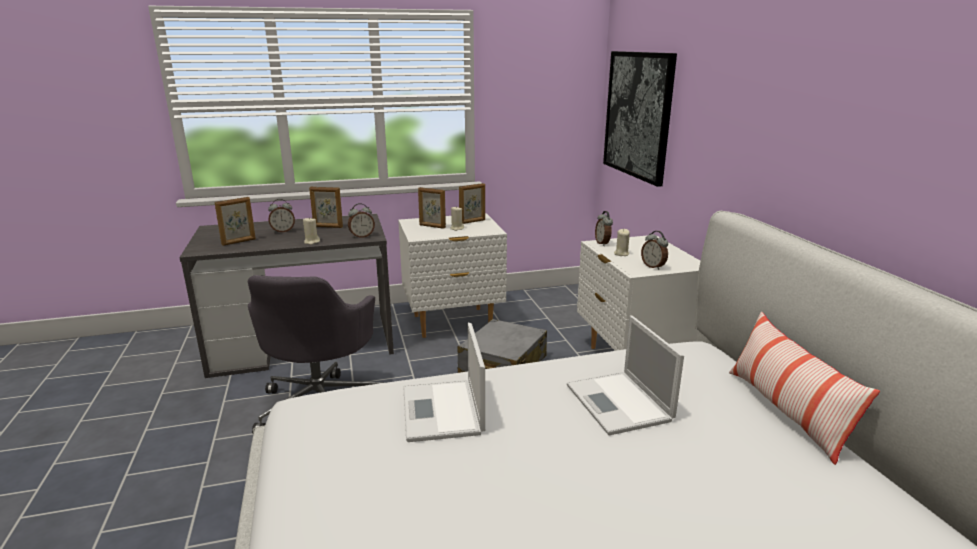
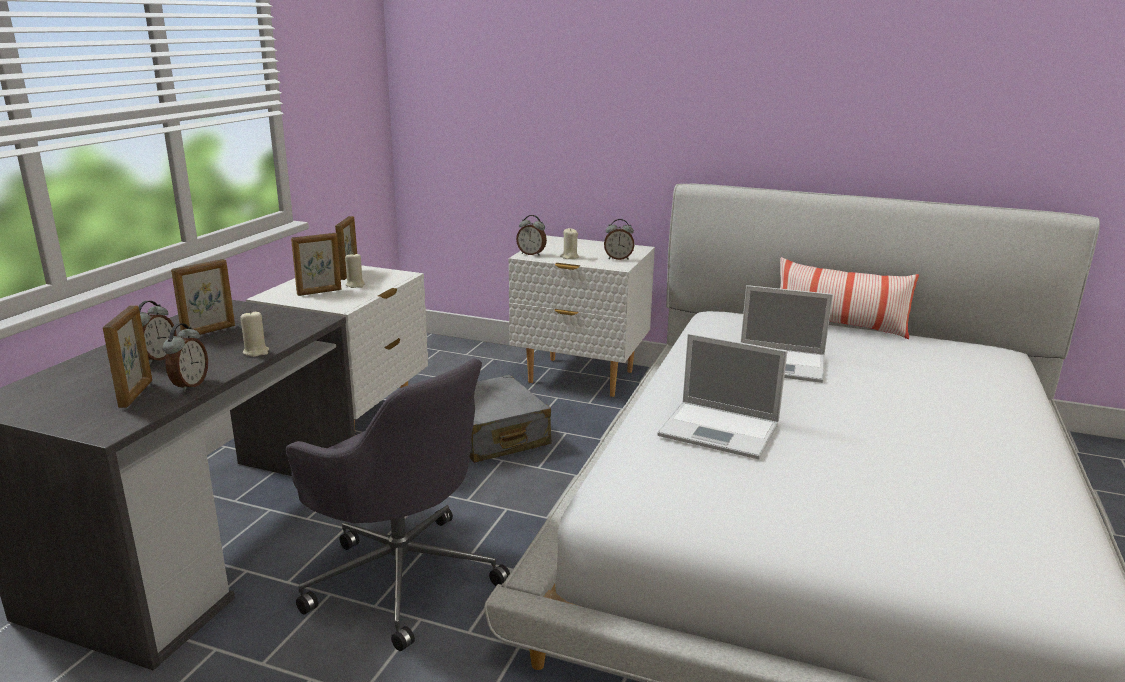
camera: 55 degrees left, 0 degrees up
alarm clock [348,203,375,238] -> alarm clock moved to [163,323,208,392]
picture [603,51,677,187] -> none

